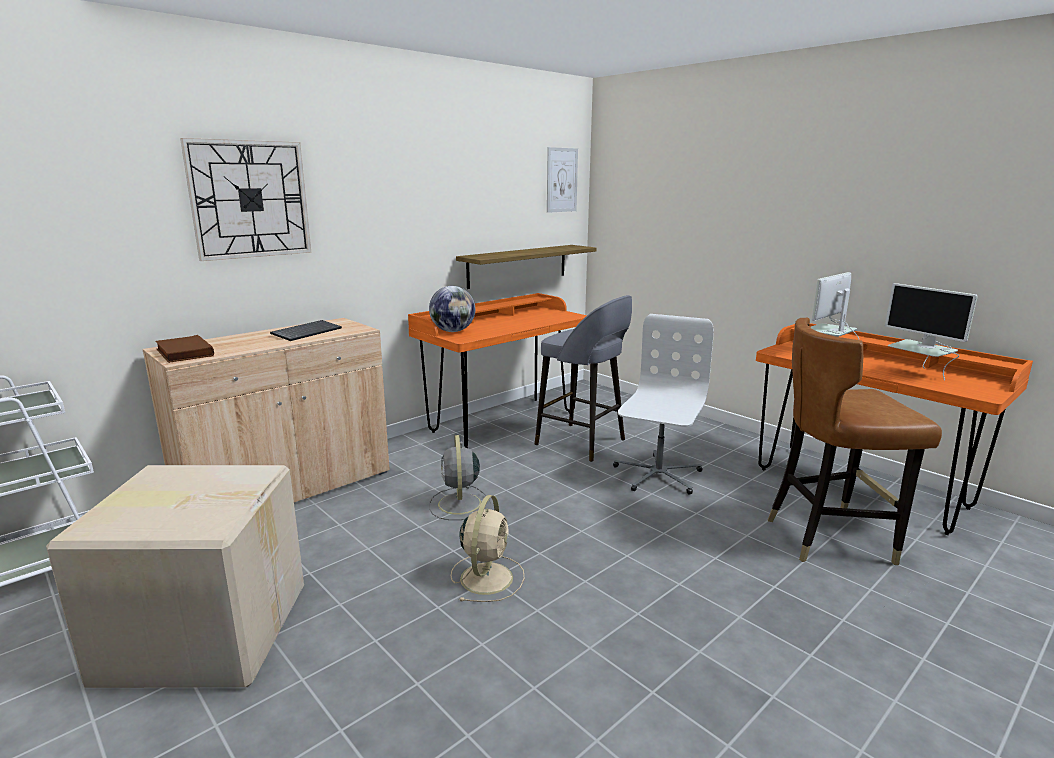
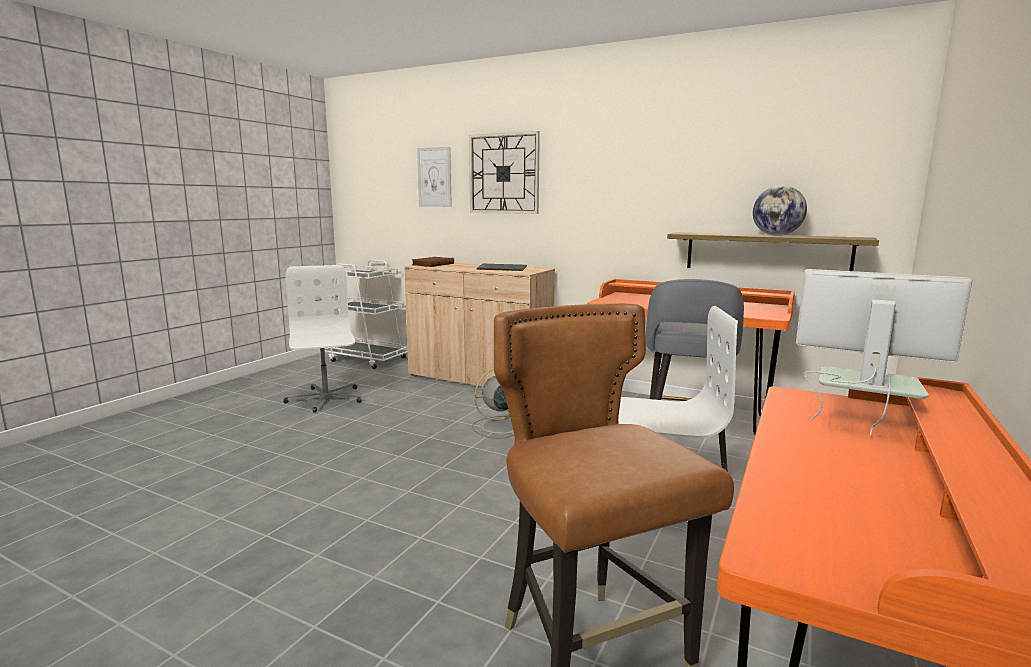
camera: 70 degrees right, 5 degrees down
cardboard box [46,465,304,688] -> white office chair [283,265,362,412]
globe [429,286,475,332] -> globe moved to [753,185,807,236]
beige fan [451,495,525,602] -> none
picture [547,147,578,213] -> picture moved to [417,147,452,207]
monitor [885,283,978,380] -> none

